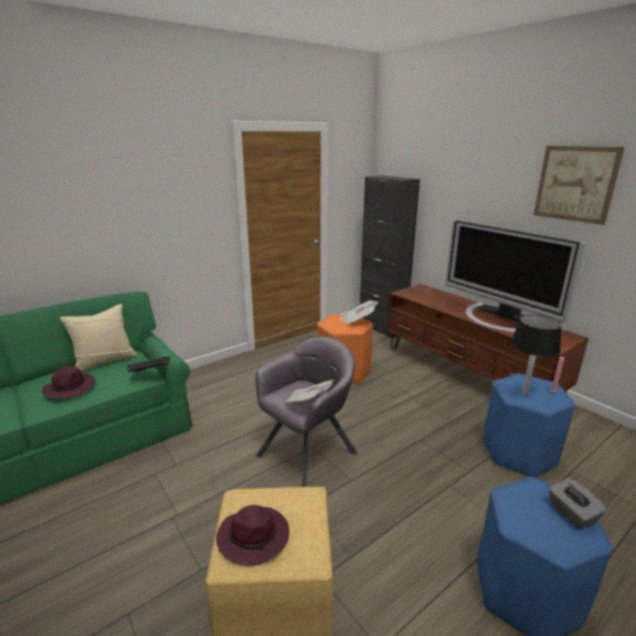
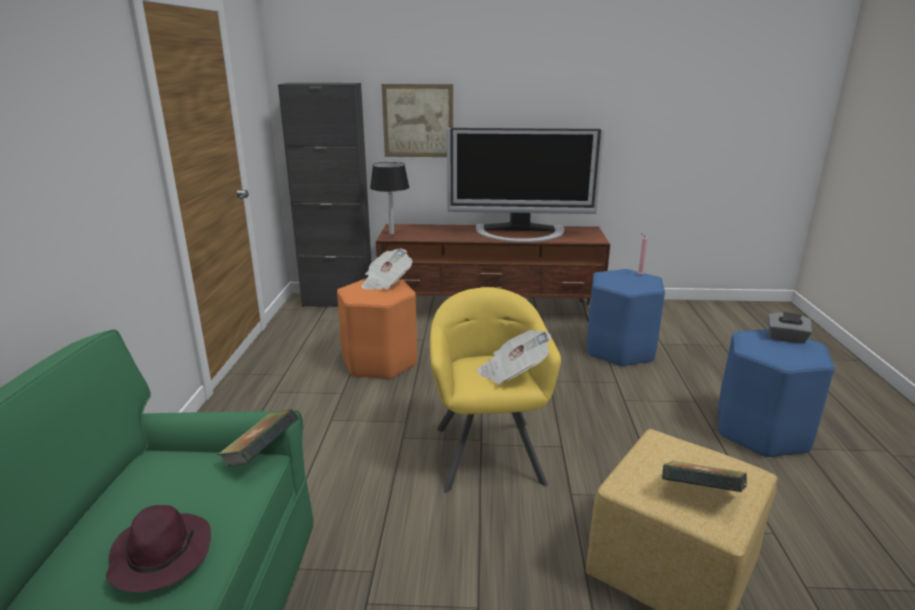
camera: 50 degrees left, 0 degrees up
beige pillow [60,304,137,372] -> none
purple hat [216,505,289,566] -> book [662,461,747,492]
grey armchair [255,337,357,487] -> yellow armchair [430,288,561,493]
black table lamp [511,315,562,395] -> black table lamp moved to [370,162,409,235]
picture [534,146,624,225] -> picture moved to [382,84,453,157]

